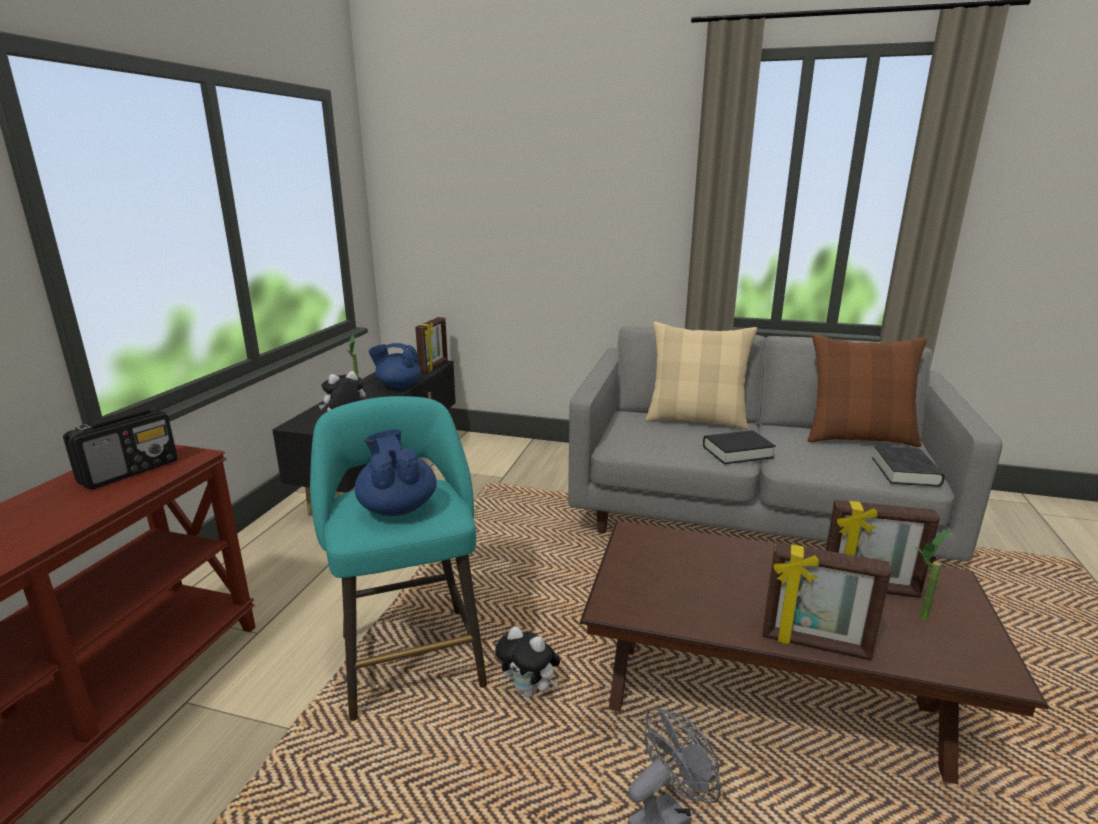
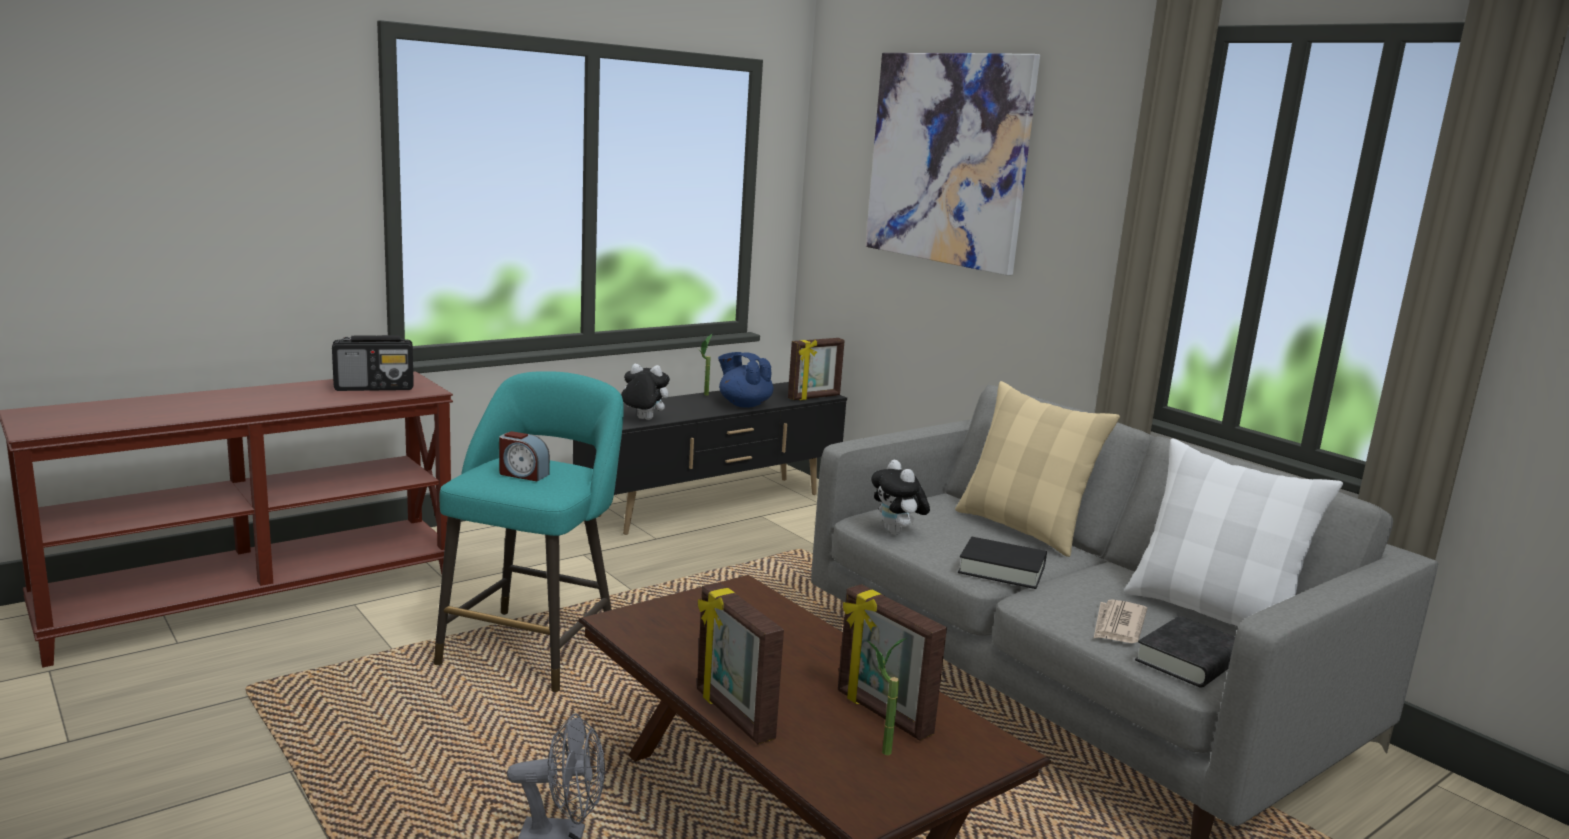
camera: 35 degrees right, 5 degrees down
blue teapot [355,429,437,516] -> alarm clock [499,431,550,482]
plush toy [495,626,560,697] -> plush toy moved to [871,460,930,535]
brown pillow [808,334,927,447] -> white pillow [1124,438,1343,627]
none -> picture [865,53,1040,276]
none -> newspaper [1094,599,1147,643]

